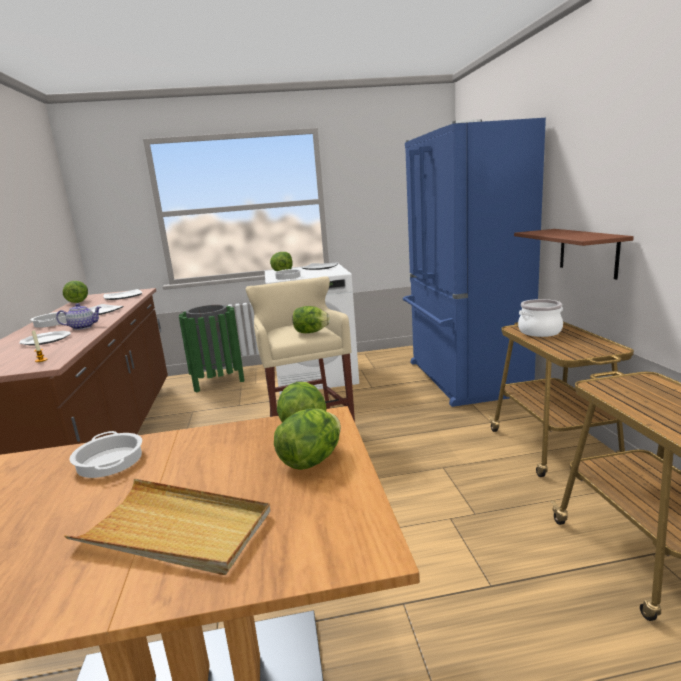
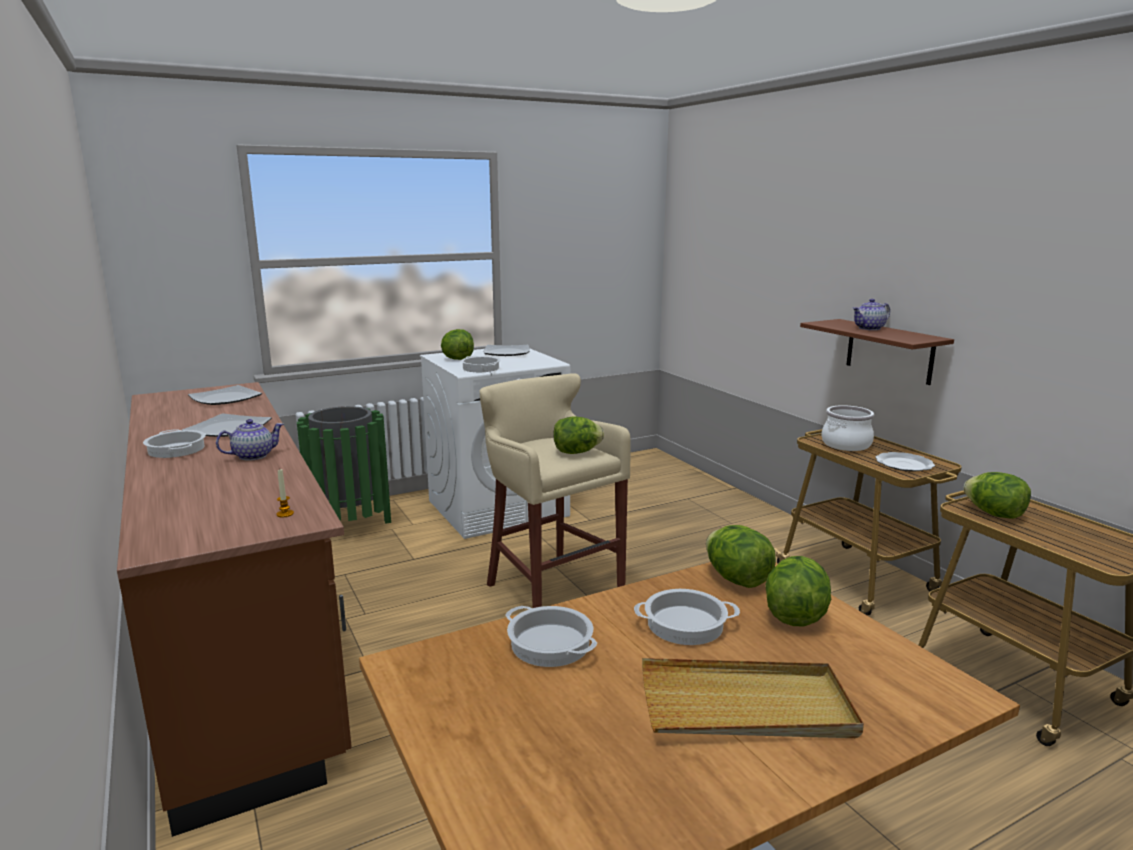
camera: 20 degrees left, 0 degrees up
plate [19,331,71,346] -> plate moved to [875,452,935,472]
lettuce [63,281,88,303] -> lettuce moved to [963,472,1031,519]
blue fridge [403,118,546,407] -> none
none -> cooking pot [634,589,740,645]
none -> teapot [852,299,890,330]

